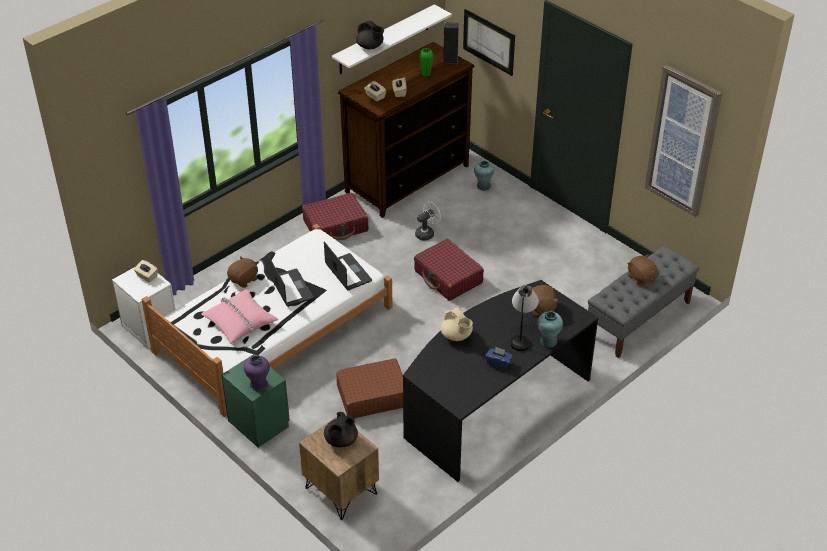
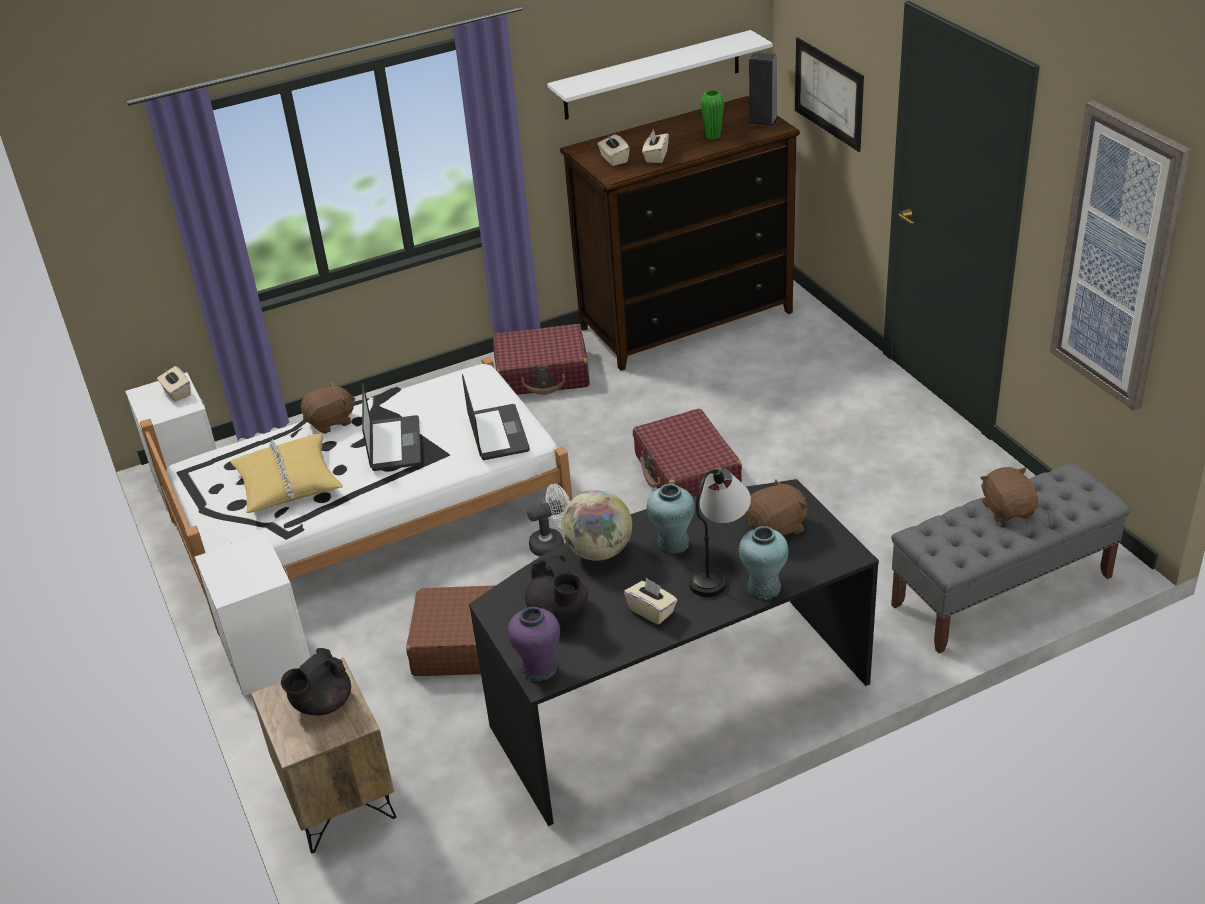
camera: 20 degrees right, 5 degrees down
pink pillow [201,289,278,344] -> yellow pillow [231,434,343,513]
green nightstand [221,354,290,448] -> white nightstand [195,532,310,696]
purple vase [244,355,270,391] -> purple vase moved to [507,607,560,681]
black teapot [356,21,384,50] -> black teapot moved to [525,555,588,620]
white fan [415,201,441,241] -> white fan moved to [527,484,570,557]
beige teapot [441,308,473,341] -> globe [561,490,632,561]
turquoise vase [474,161,494,191] -> turquoise vase moved to [647,484,695,554]
blue tissue box [485,347,512,369] -> beige tissue box [624,577,677,625]
brown plush toy [530,285,559,316] -> brown plush toy turned 135 degrees counterclockwise [744,479,807,535]

